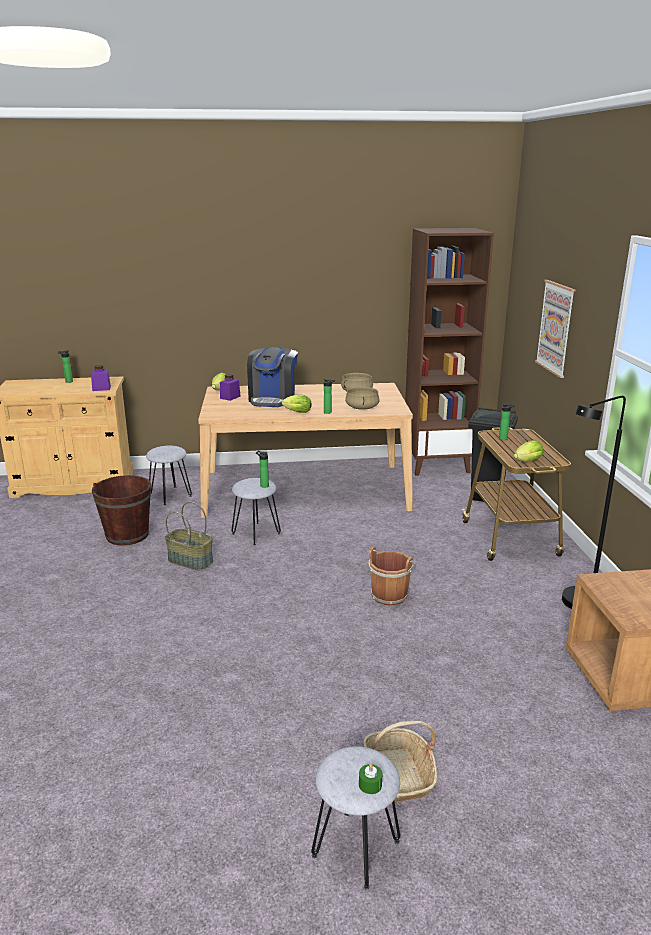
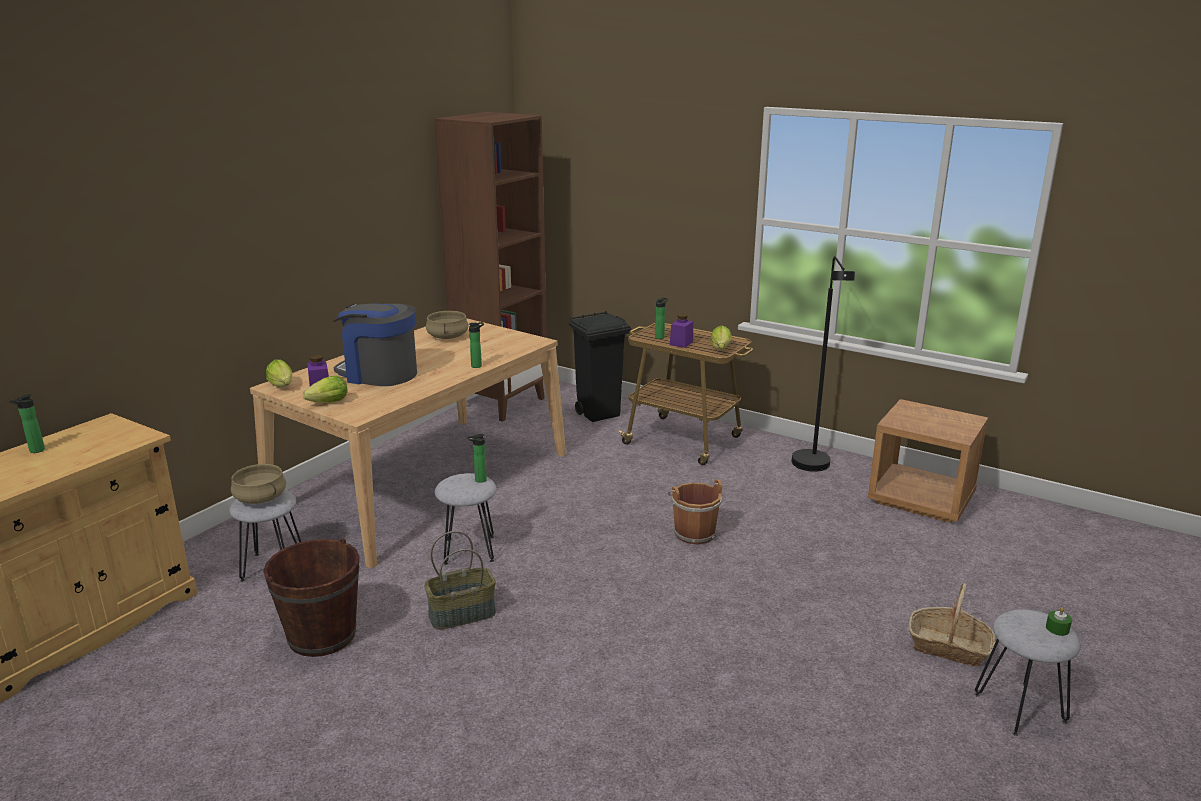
camera: 50 degrees left, 0 degrees up
purple jar [91,365,111,391] -> purple jar moved to [670,314,693,348]
coffee machine [247,347,298,407] -> coffee machine turned 150 degrees clockwise [333,303,417,386]
lettuce [282,394,312,413] -> lettuce moved to [303,376,347,403]
beige cooking pot [345,387,379,410] -> beige cooking pot moved to [231,464,286,504]
picture [535,280,576,378] -> none

